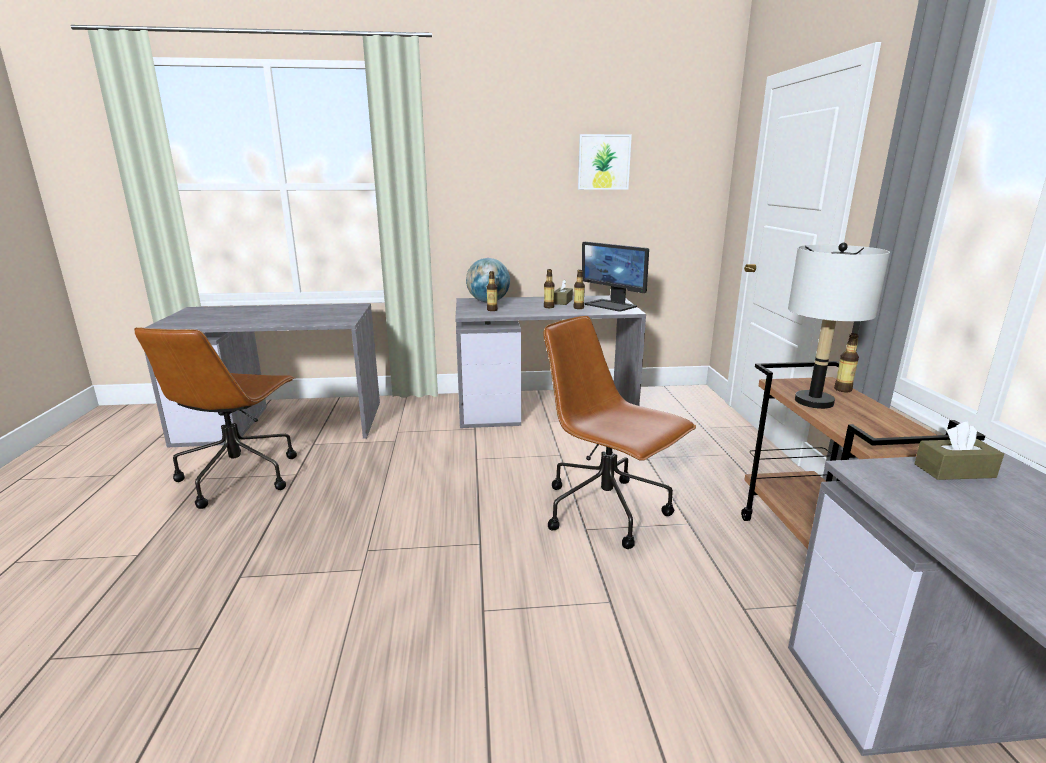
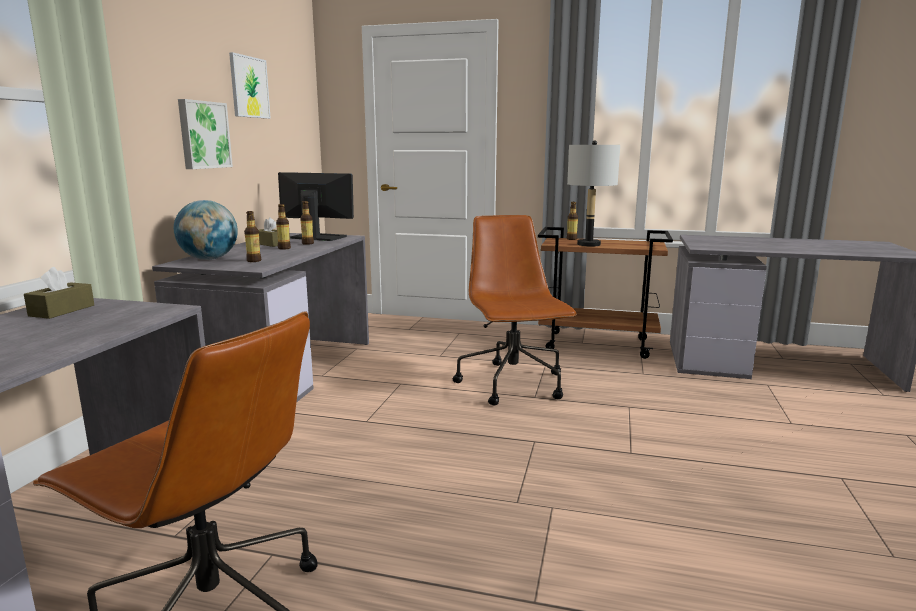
camera: 70 degrees left, 5 degrees down
brown office chair [543,316,696,549] -> brown office chair turned 105 degrees clockwise [453,215,577,406]
monitor [582,242,649,312] -> monitor turned 135 degrees counterclockwise [278,172,354,241]
brown tissue box [915,422,1004,480] -> brown tissue box moved to [24,267,94,319]
none -> picture [178,99,233,169]

